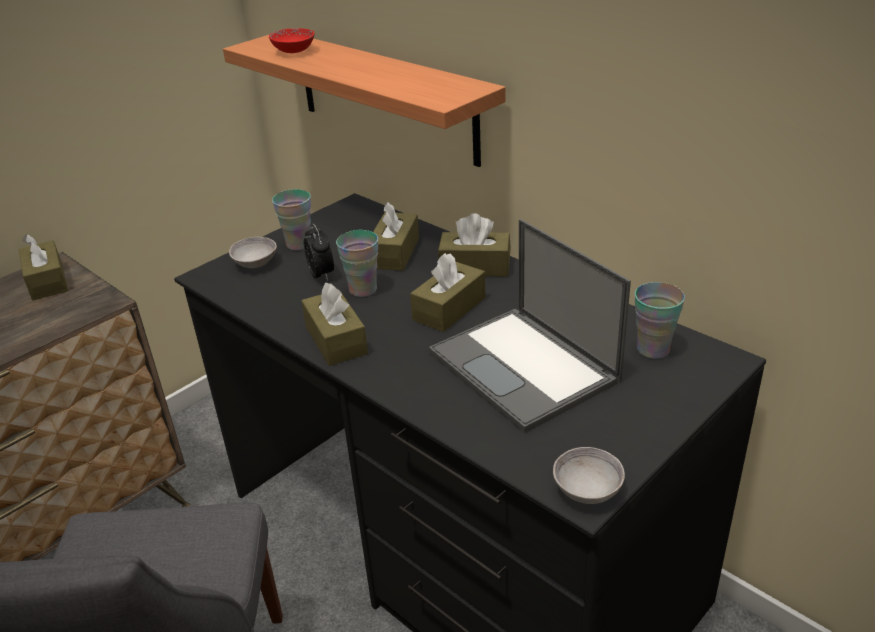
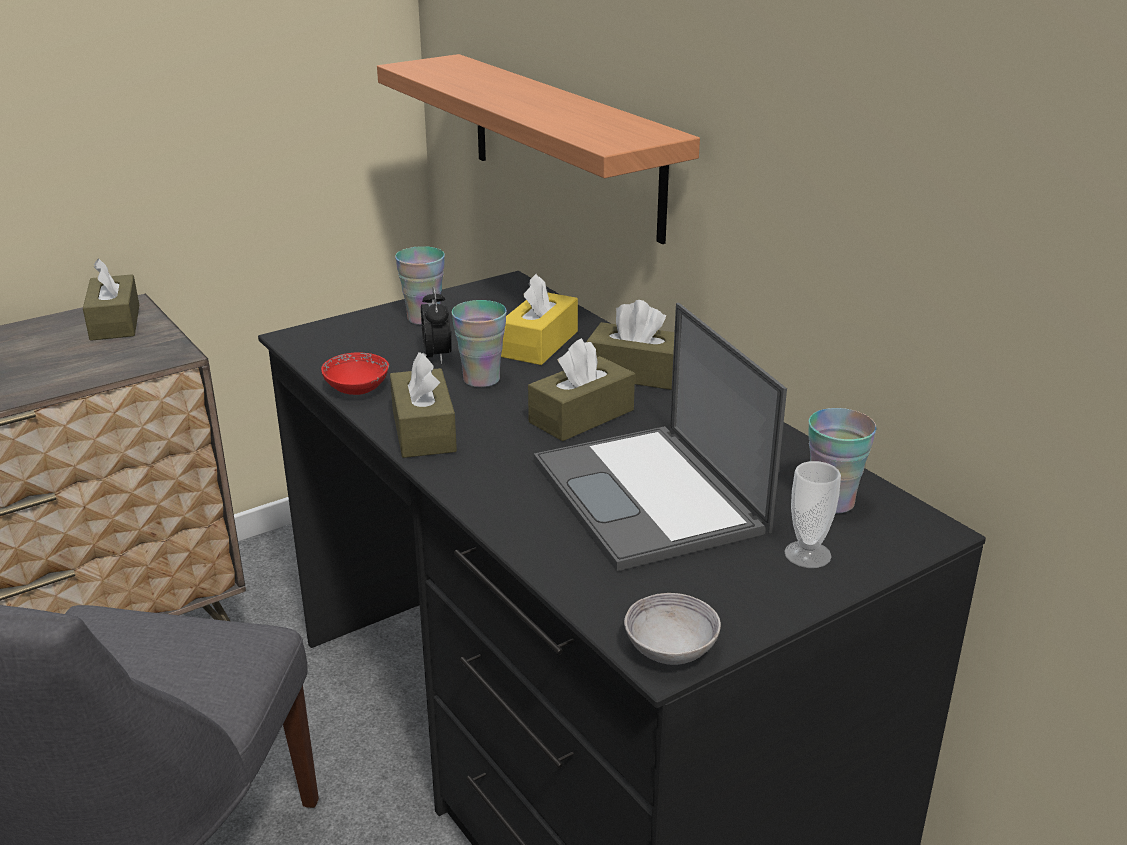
camera: 10 degrees right, 5 degrees down
grey bowl [229,237,277,268] -> none
red bowl [269,28,314,53] -> red bowl moved to [321,352,389,395]
brown tissue box [373,202,419,271] -> yellow tissue box [501,274,578,365]
none -> cup [784,461,841,568]

